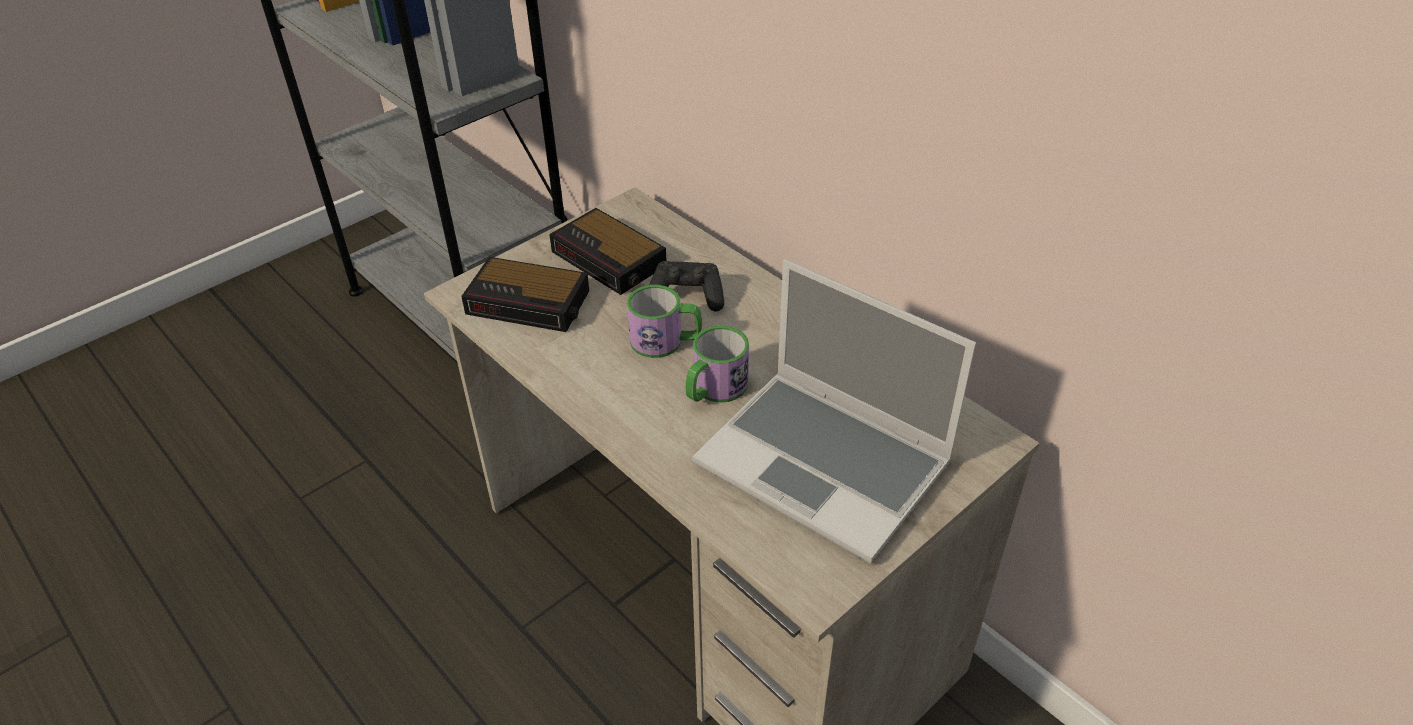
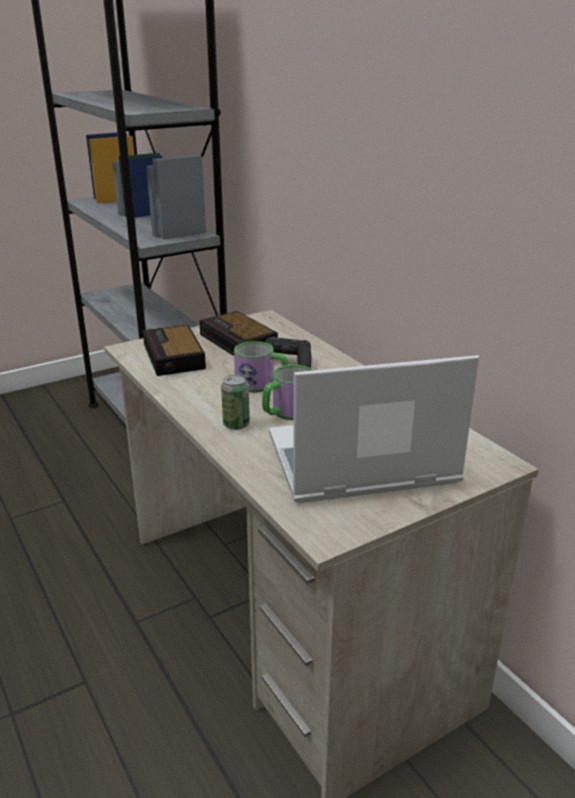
camera: 10 degrees right, 15 degrees down
alarm clock [461,257,589,332] -> alarm clock turned 45 degrees clockwise [143,325,206,376]
laptop [692,259,976,563] -> laptop turned 120 degrees clockwise [269,355,479,503]
none -> can [221,375,250,430]

